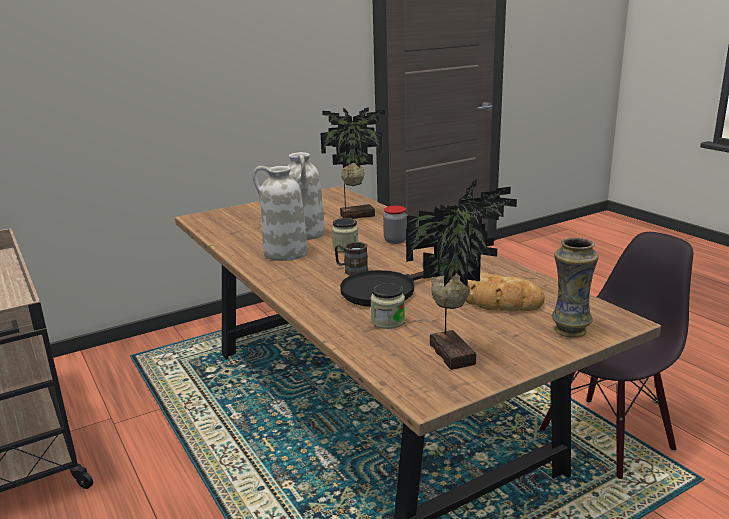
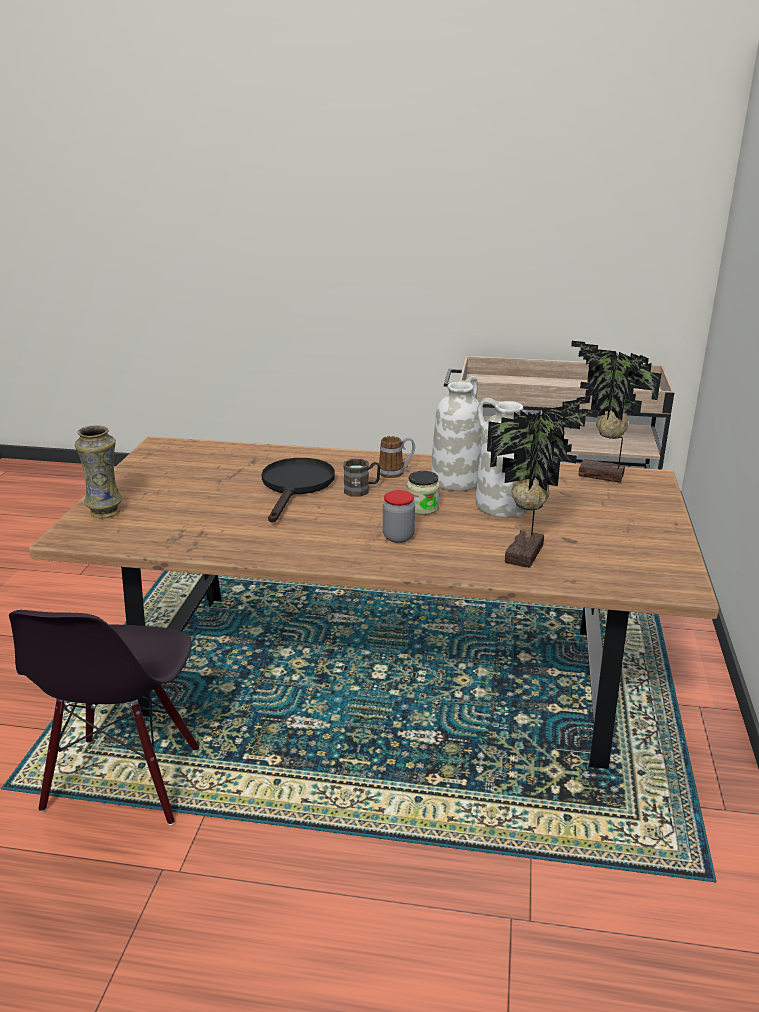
camera: 130 degrees right, 5 degrees up
jar [370,283,405,329] -> none
potted plant [406,179,517,370] -> potted plant moved to [571,341,661,483]
bread [465,271,545,311] -> none
none -> mug [379,436,415,478]

